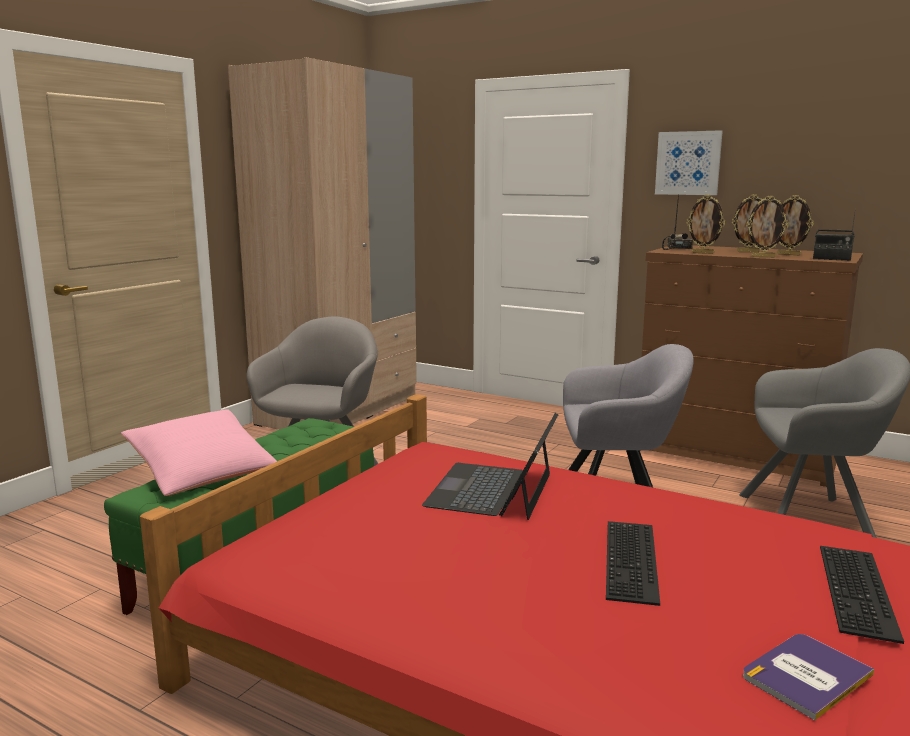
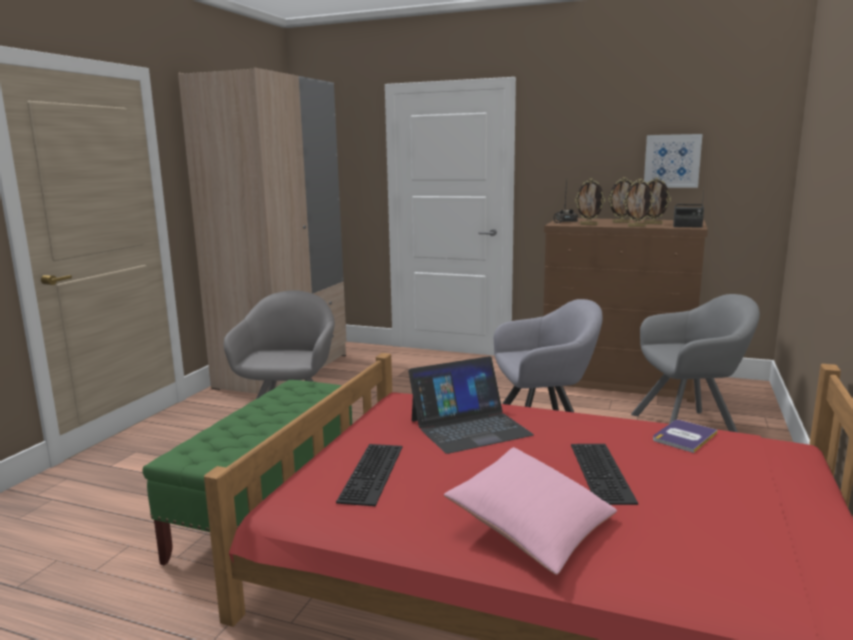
camera: 10 degrees left, 0 degrees up
pink pillow [121,409,277,496] -> pink pillow moved to [444,447,617,575]
laptop [422,413,559,520] -> laptop turned 120 degrees counterclockwise [408,356,534,454]
picture [655,130,723,195] -> picture moved to [644,134,703,188]
book [743,634,874,721] -> book moved to [653,420,717,453]
keyboard [820,546,904,644] -> keyboard moved to [336,444,402,506]

